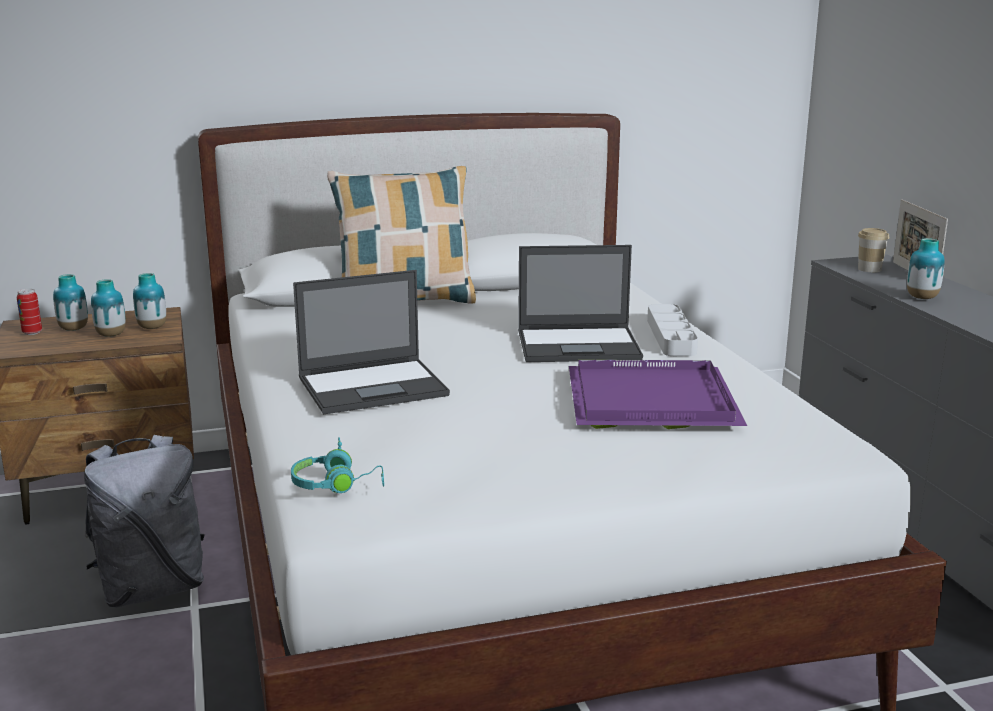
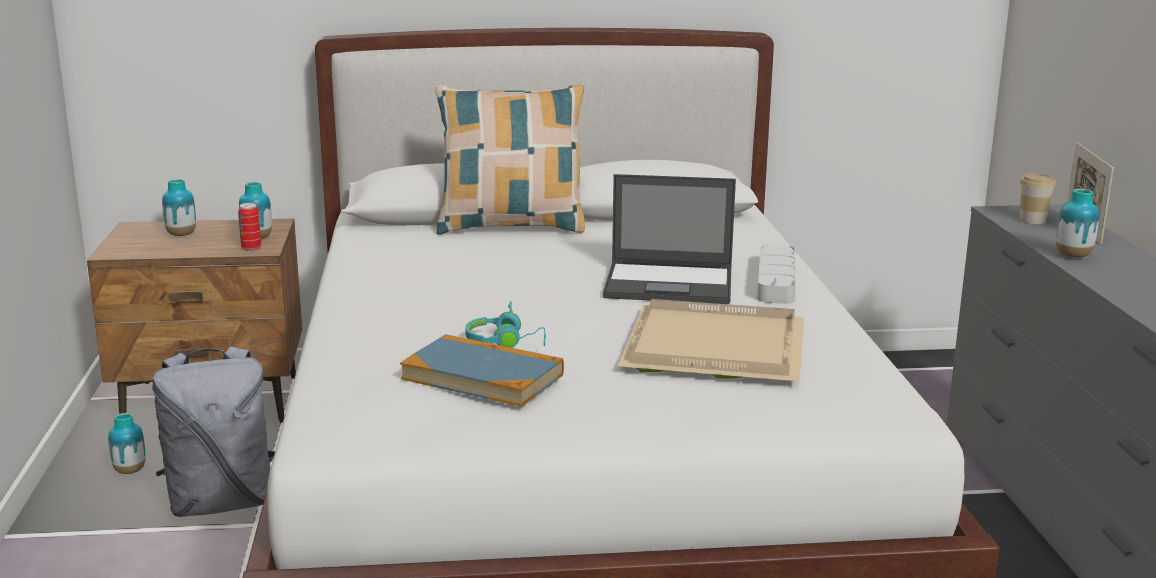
camera: 10 degrees right, 0 degrees up
can [17,289,42,335] -> can moved to [238,203,261,251]
vase [91,279,126,337] -> vase moved to [108,413,146,474]
turquoise headphones [291,437,384,493] -> turquoise headphones moved to [465,301,546,348]
laptop [293,270,450,414] -> none
purple tray [569,360,747,429] -> beige tray [618,299,804,381]
none -> book [400,334,564,407]

